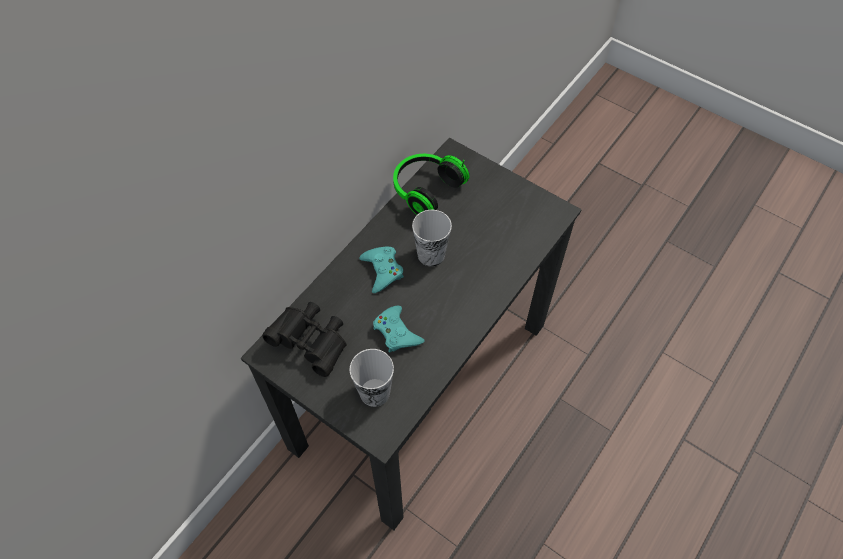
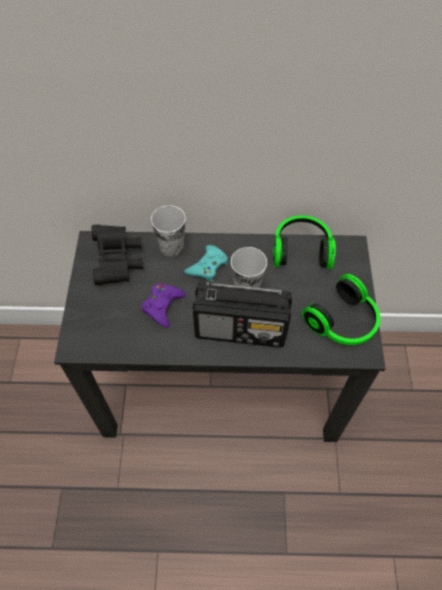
camera: 55 degrees right, 0 degrees up
cup [350,349,394,407] -> cup moved to [151,205,186,257]
turquoise game controller [373,306,425,353] -> purple game controller [142,284,186,328]
none -> radio [193,281,292,348]
none -> headphones [302,274,380,345]

